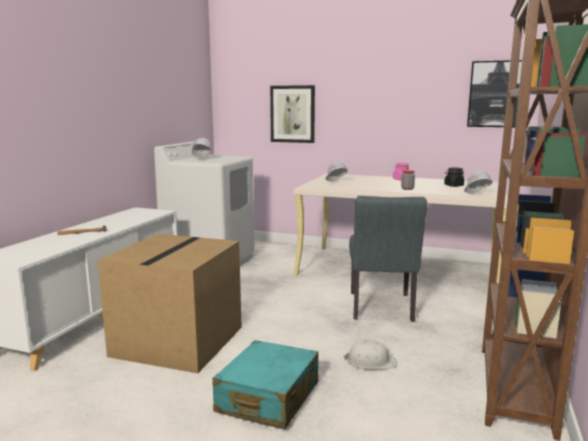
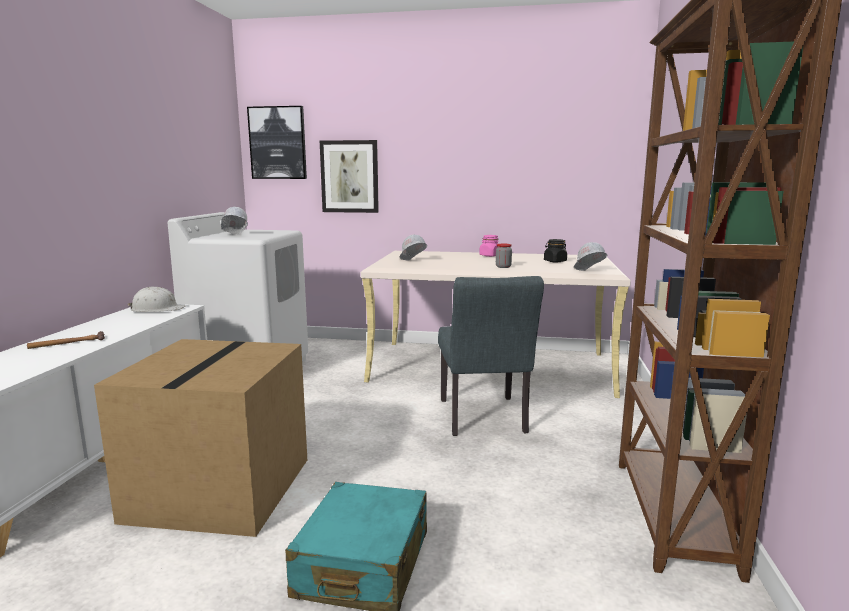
camera: 10 degrees left, 0 degrees up
white hard hat [344,339,397,369] -> white hard hat moved to [127,287,185,312]
picture [467,60,522,127] -> picture moved to [247,106,307,179]

